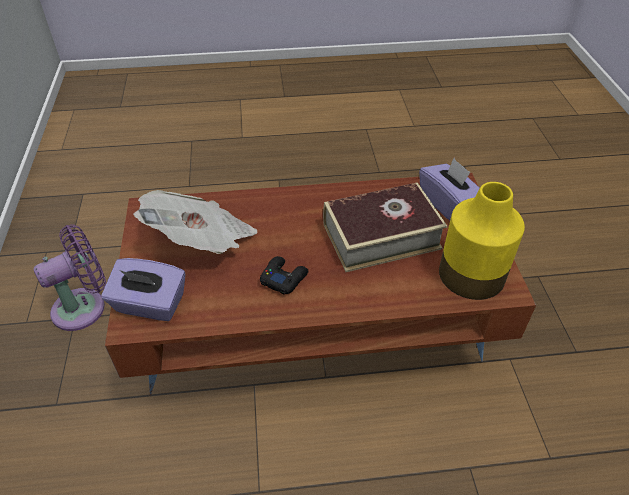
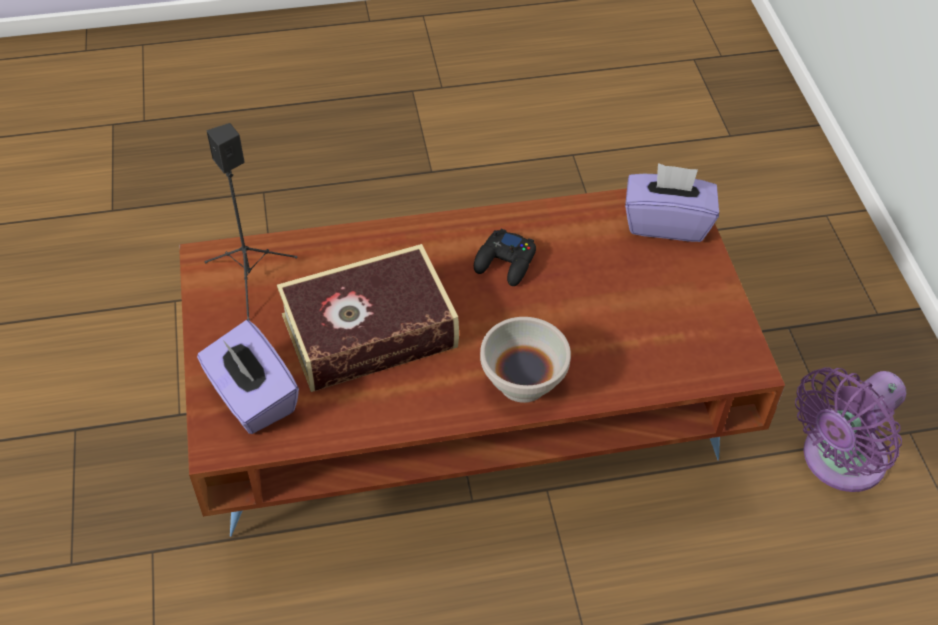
camera: 175 degrees right, 5 degrees up
newspaper [133,190,258,254] -> none
yellow vase [439,182,525,300] -> black speaker [205,123,298,320]
none -> white bowl [480,317,571,403]

